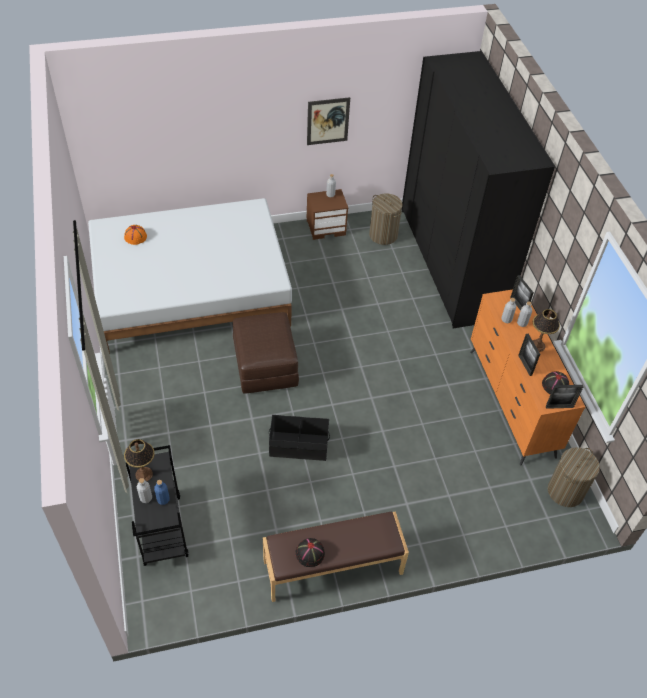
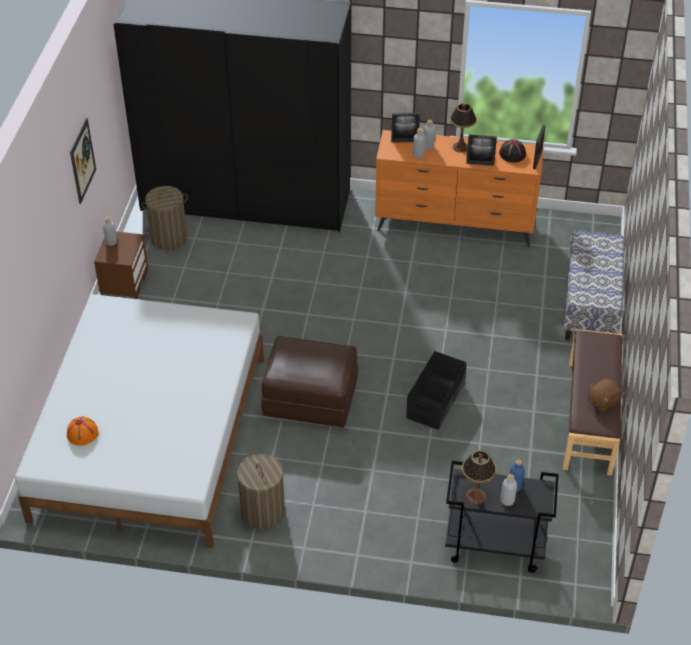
camera: 65 degrees left, 5 degrees down
black hat [296,538,325,567] -> brown plush toy [588,378,622,412]
laundry basket [548,447,600,507] -> laundry basket moved to [237,454,285,529]
none -> bench [563,230,624,341]

